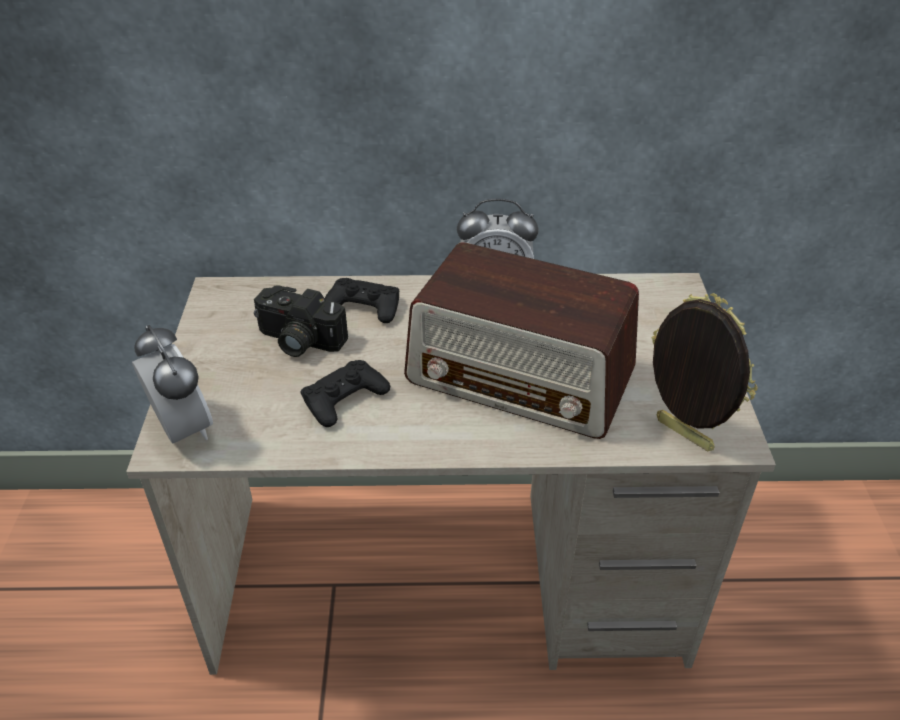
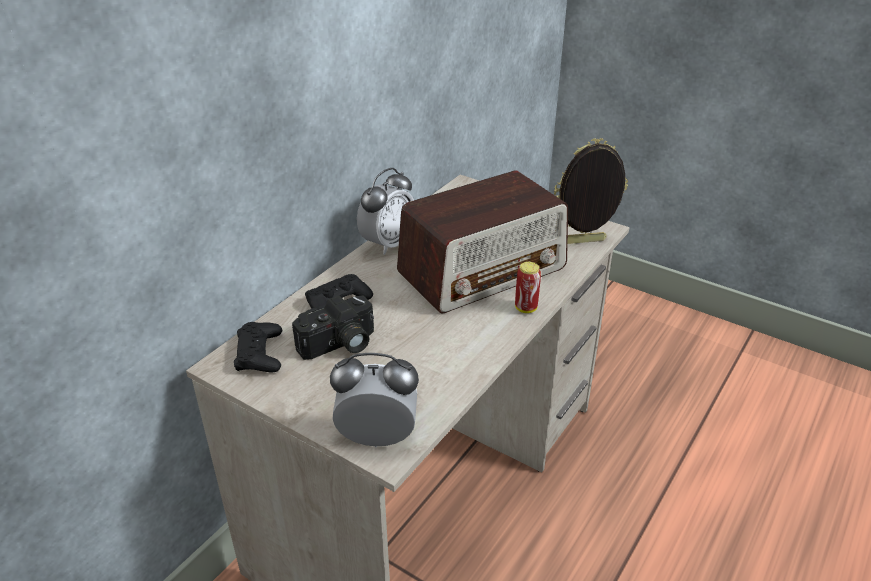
camera: 55 degrees left, 5 degrees down
black game controller [300,360,390,427] -> black game controller moved to [234,322,282,373]
none -> can [515,262,541,313]

